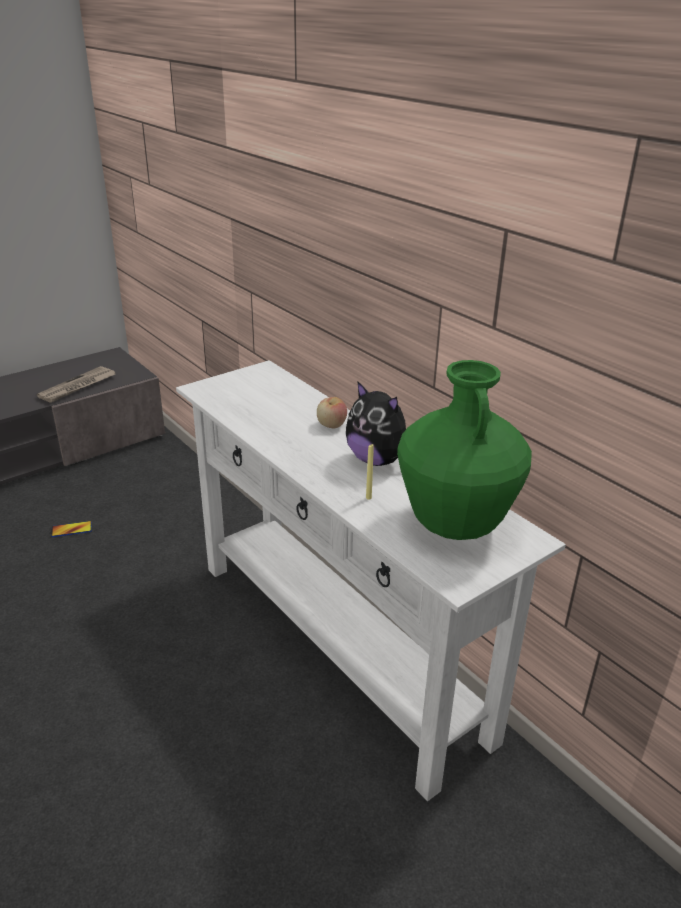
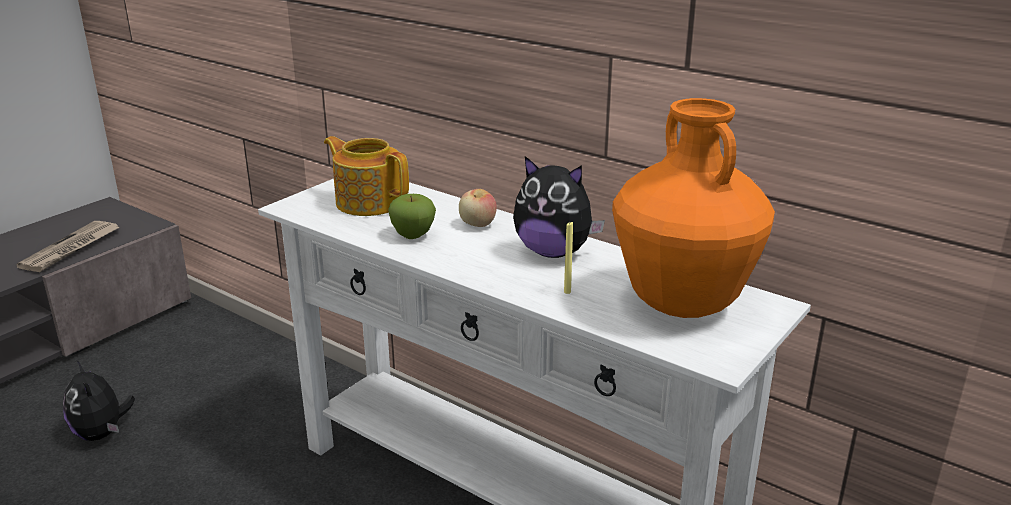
camera: 15 degrees left, 5 degrees down
phone [51,521,92,537] -> plush toy [63,361,135,441]
green vase [397,360,532,540] -> orange vase [612,98,775,318]
none -> teapot [324,136,409,216]
none -> apple [388,194,436,239]

